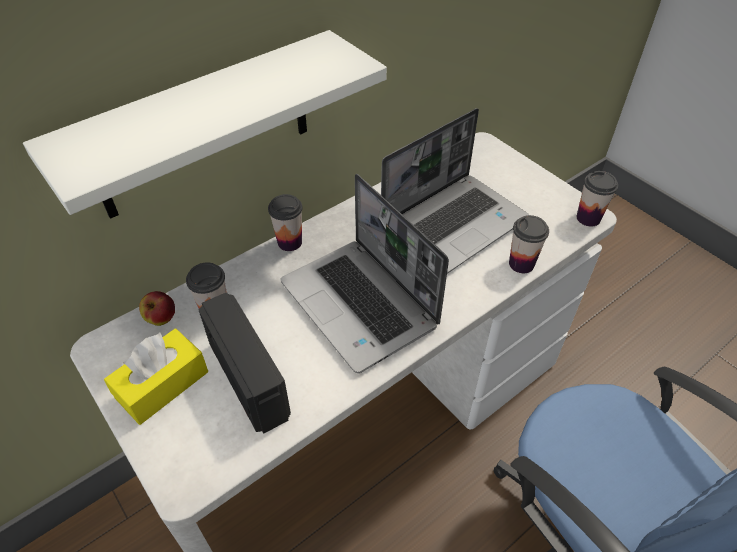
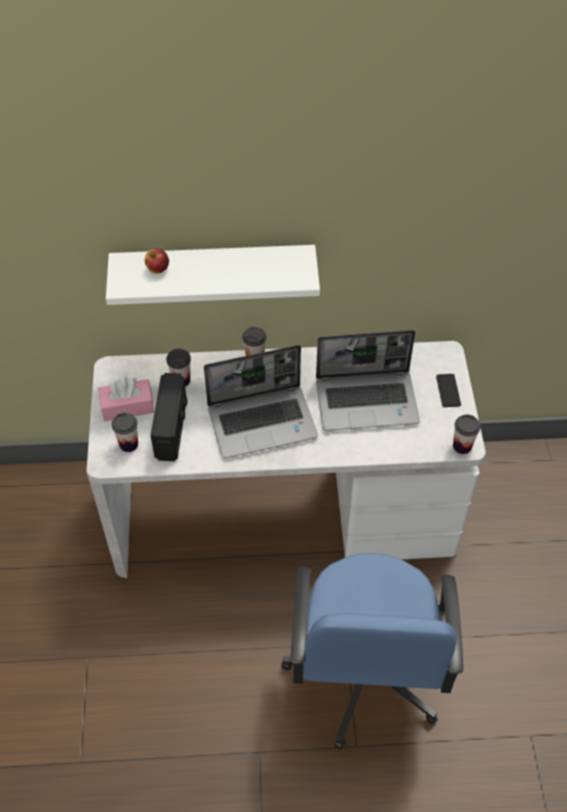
camera: 35 degrees right, 5 degrees up
yellow tissue box [104,329,208,425] -> pink tissue box [98,377,154,421]
apple [139,291,175,326] -> apple moved to [144,248,169,273]
laptop [281,174,449,373] -> laptop turned 105 degrees counterclockwise [204,345,318,458]
cup [509,215,549,273] -> cup moved to [112,412,138,452]
none -> phone [436,374,461,407]

